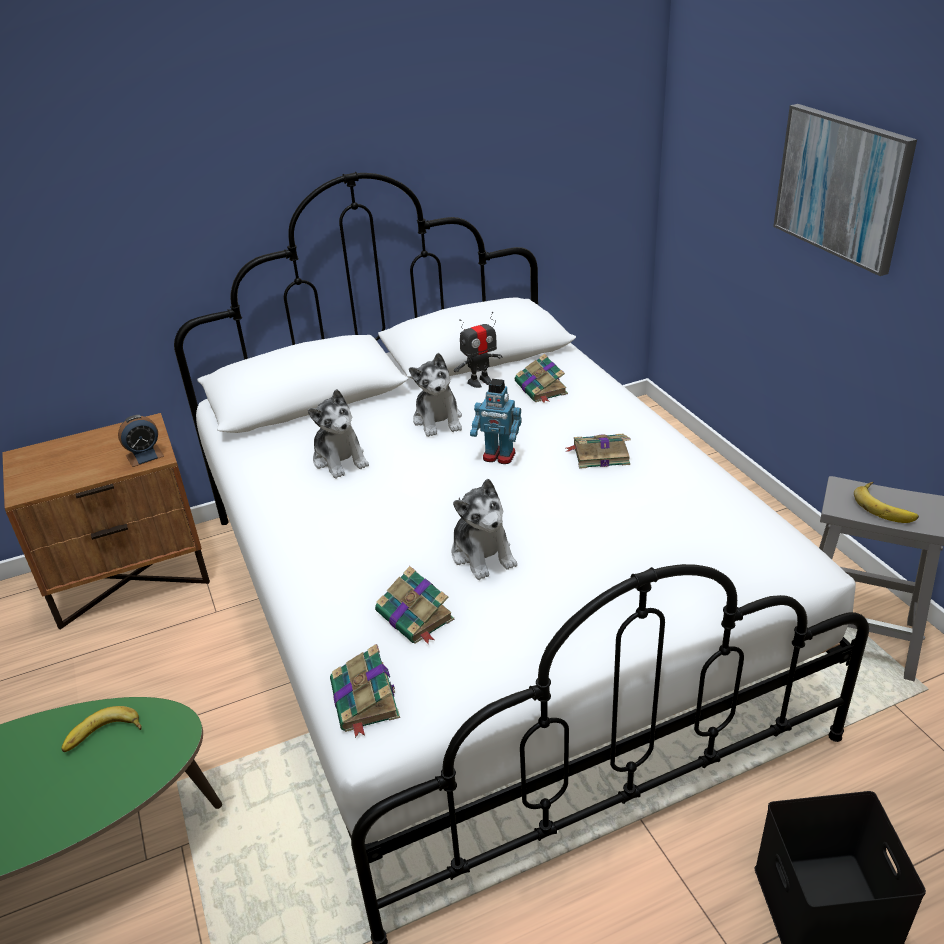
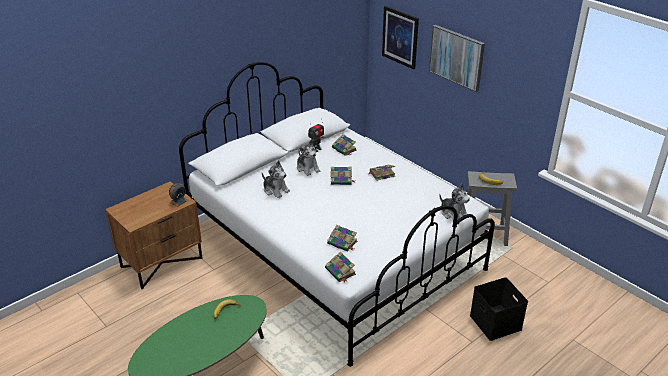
camera: 20 degrees left, 0 degrees up
plush toy [451,479,517,580] -> plush toy moved to [439,184,470,223]
toy robot [470,379,522,464] -> book [331,167,354,185]
none -> picture [382,6,419,69]

